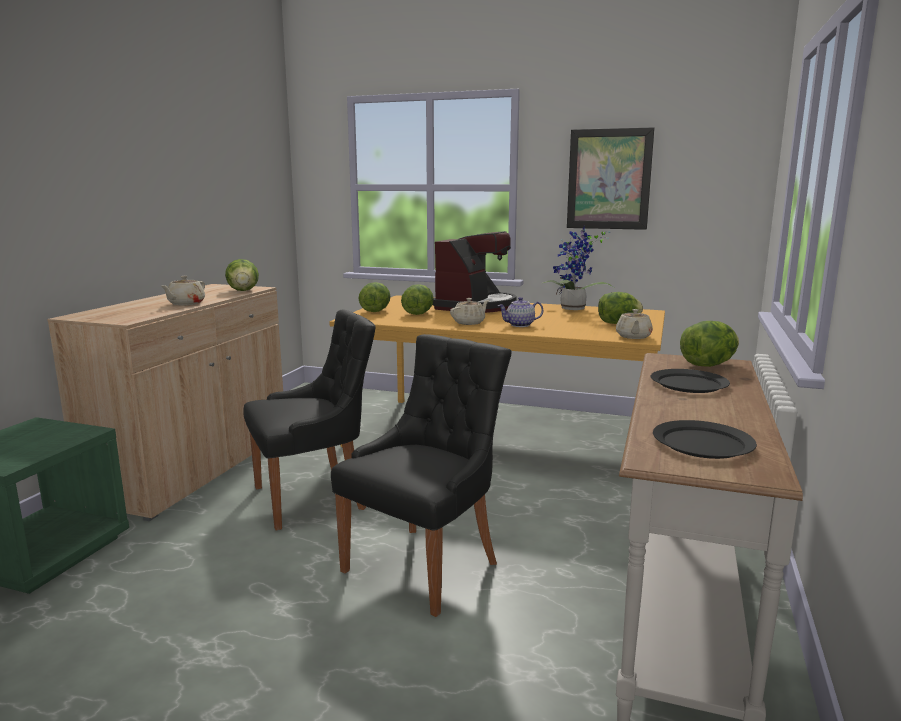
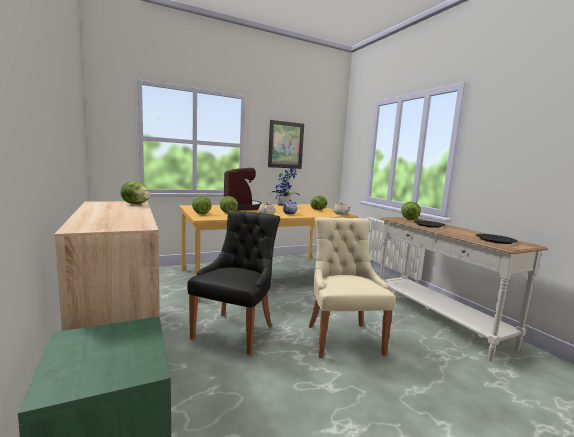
camera: 45 degrees left, 5 degrees down
beige teapot [162,276,205,305] -> none
black chair [331,334,512,617] -> beige chair [309,217,396,358]

